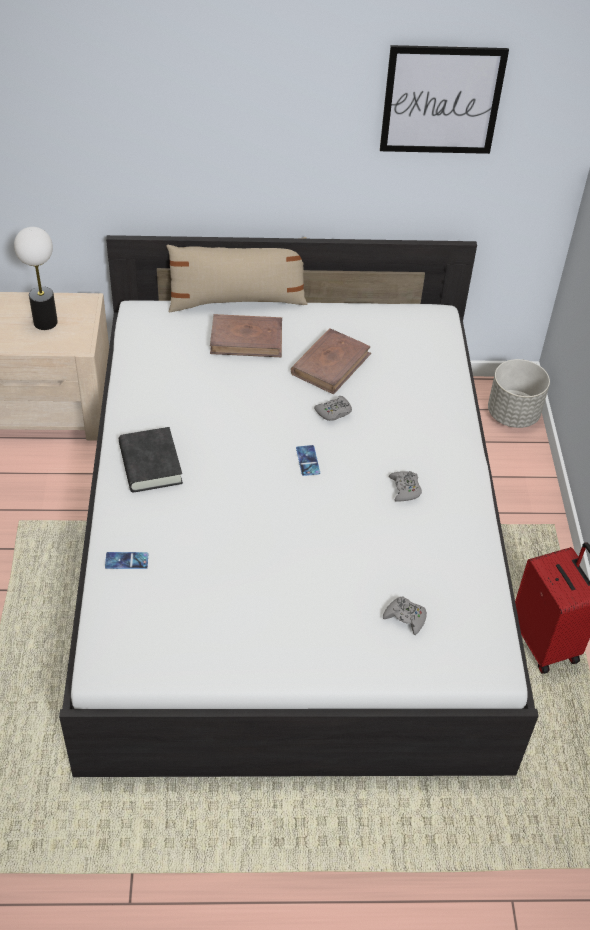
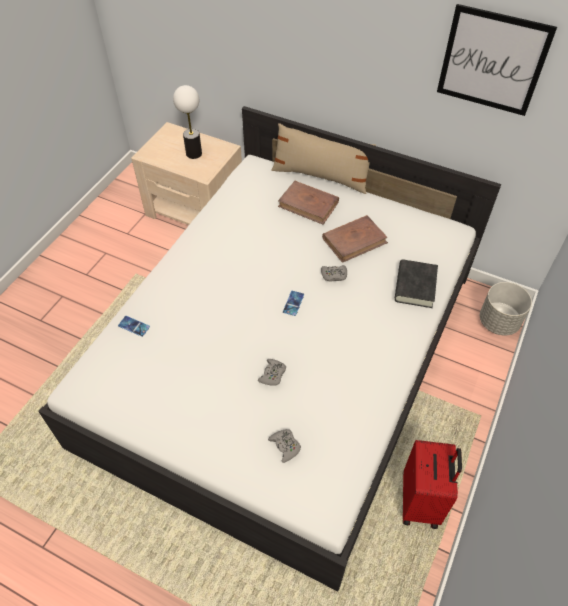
camera: 30 degrees right, 5 degrees up
black book [119,427,183,492] -> black book moved to [394,260,438,308]
grey game controller [389,471,422,502] -> grey game controller moved to [258,359,286,386]

